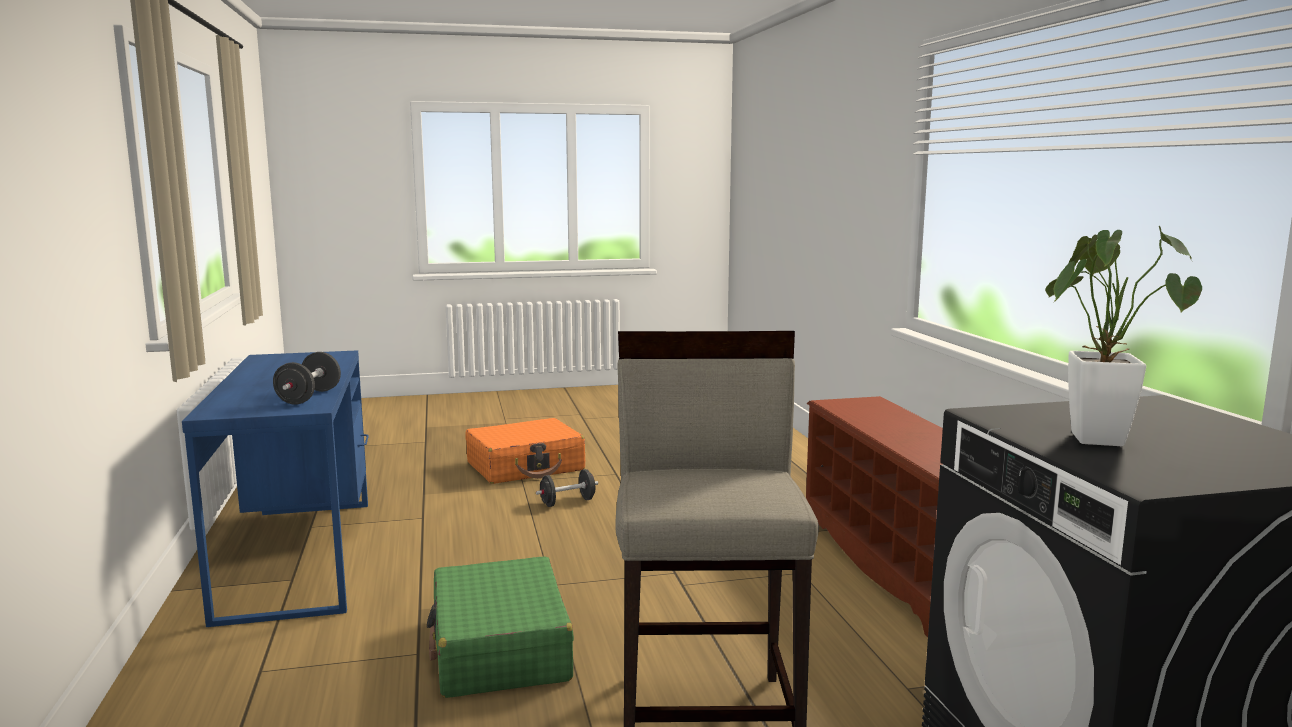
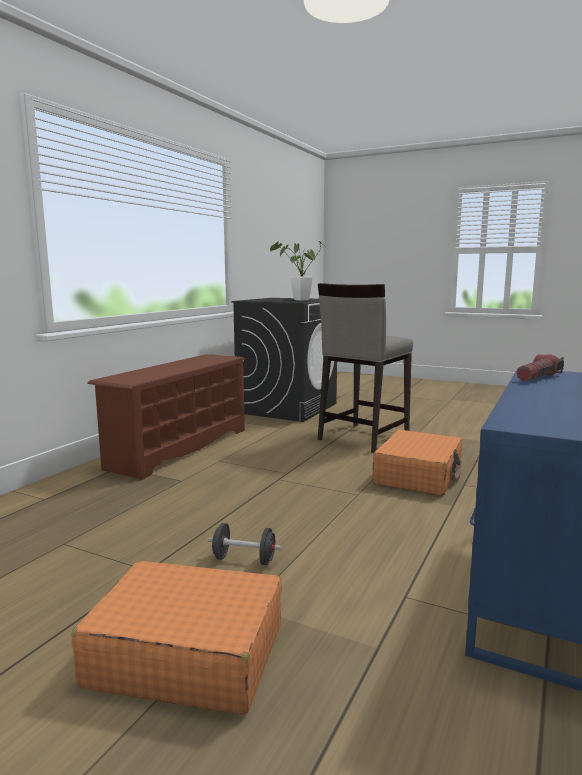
camera: 140 degrees left, 0 degrees up
black dumbbell [273,352,341,405] -> flashlight [516,354,564,381]
green suitcase [427,556,574,698] -> orange suitcase [372,430,462,495]

